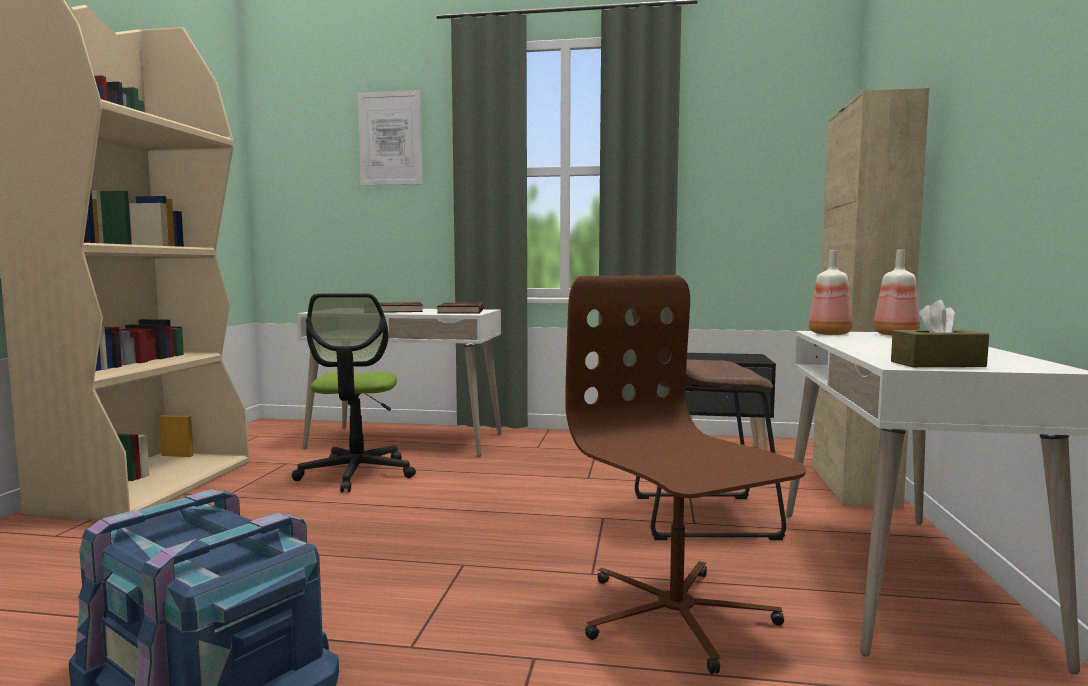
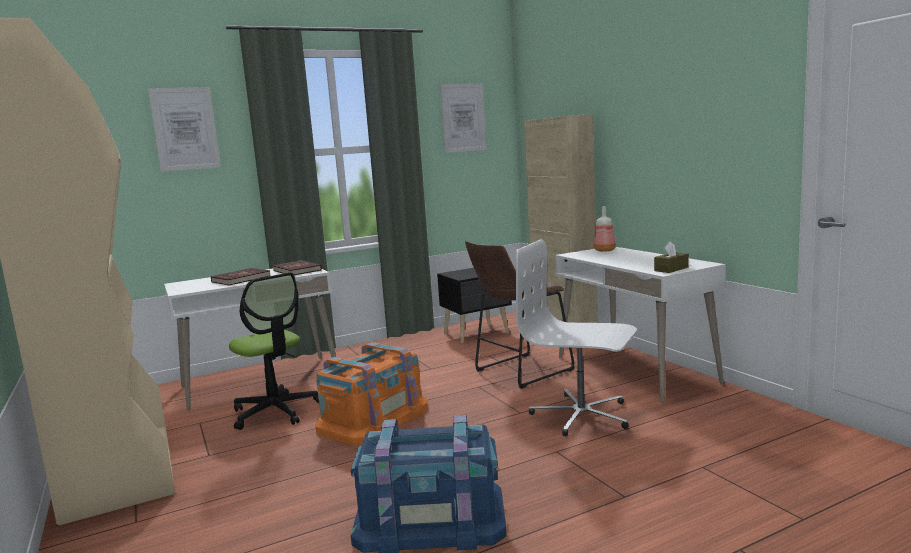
camera: 35 degrees left, 5 degrees up
brown office chair [565,275,806,674] -> white office chair [516,239,637,436]
bottle [809,250,853,335] -> none
none -> orange storage box [316,342,428,446]
none -> picture [440,83,486,153]

